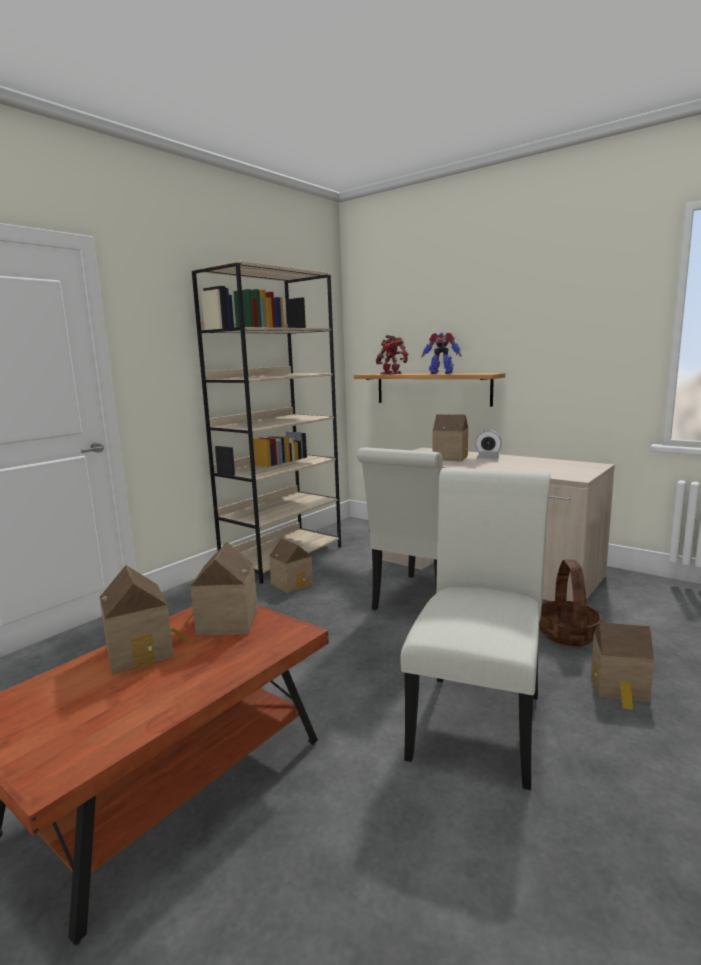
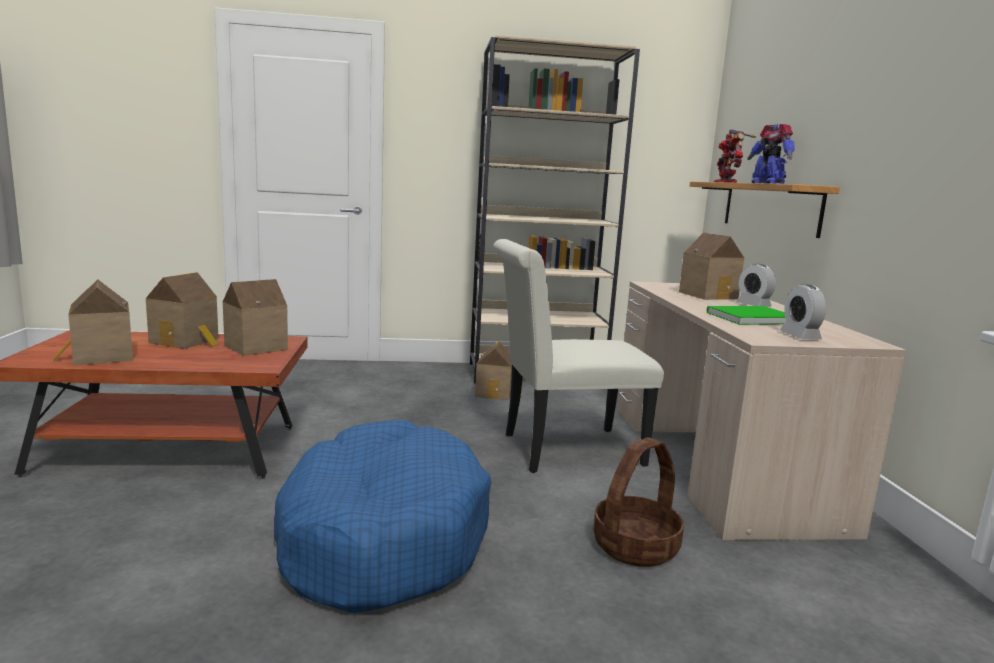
camera: 45 degrees right, 0 degrees up
white chair [400,468,550,790] -> blue dog bed [274,419,492,613]
toy house [591,622,654,710] -> toy house moved to [53,280,133,366]
none -> green book [707,306,786,325]
none -> alarm clock [780,284,826,339]

